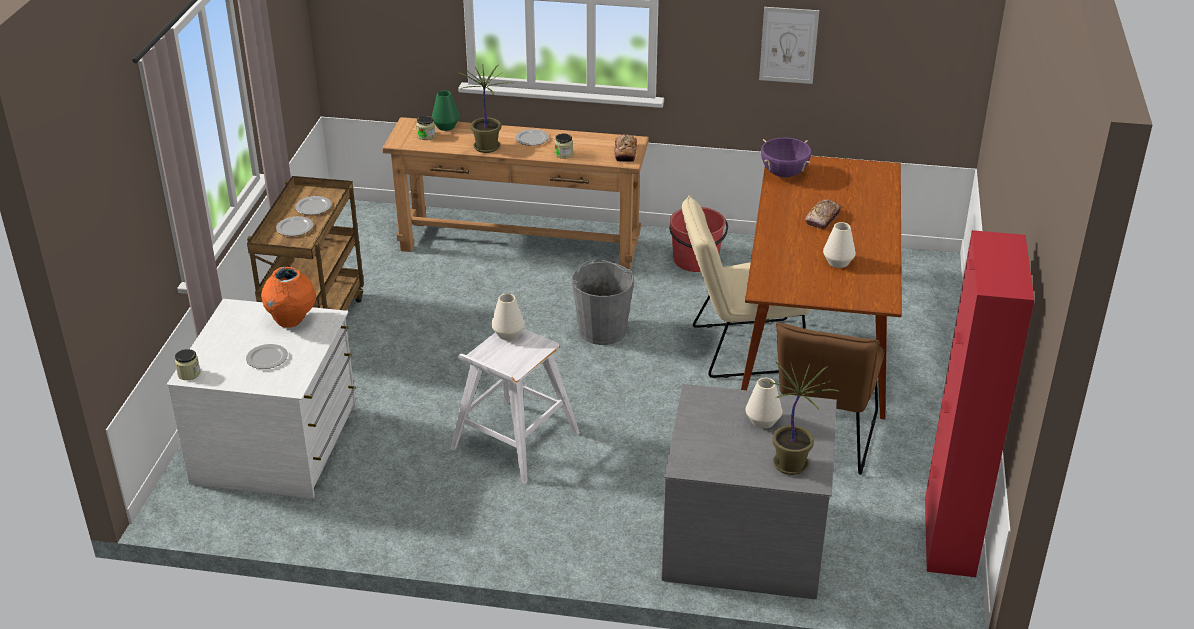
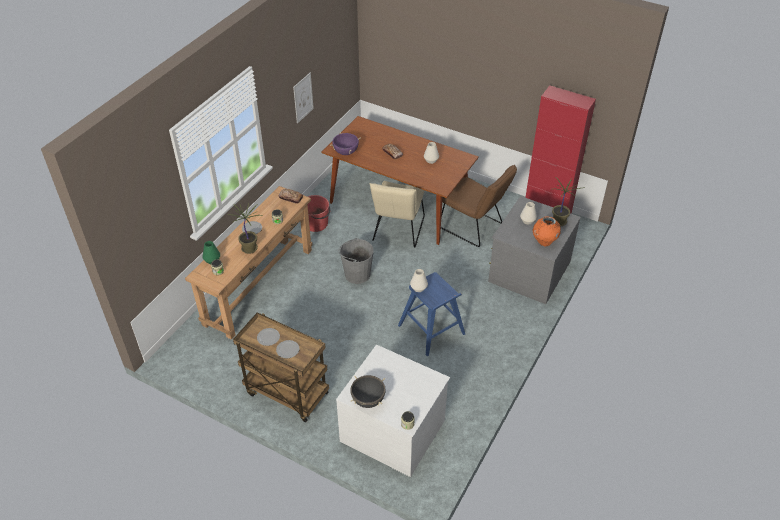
camera: 70 degrees left, 10 degrees up
plate [246,344,288,369] -> none
orange vase [261,267,316,328] -> orange vase moved to [533,216,561,246]
white stool [450,329,580,484] -> blue stool [398,272,465,356]
none -> black cooking pot [350,375,386,408]

